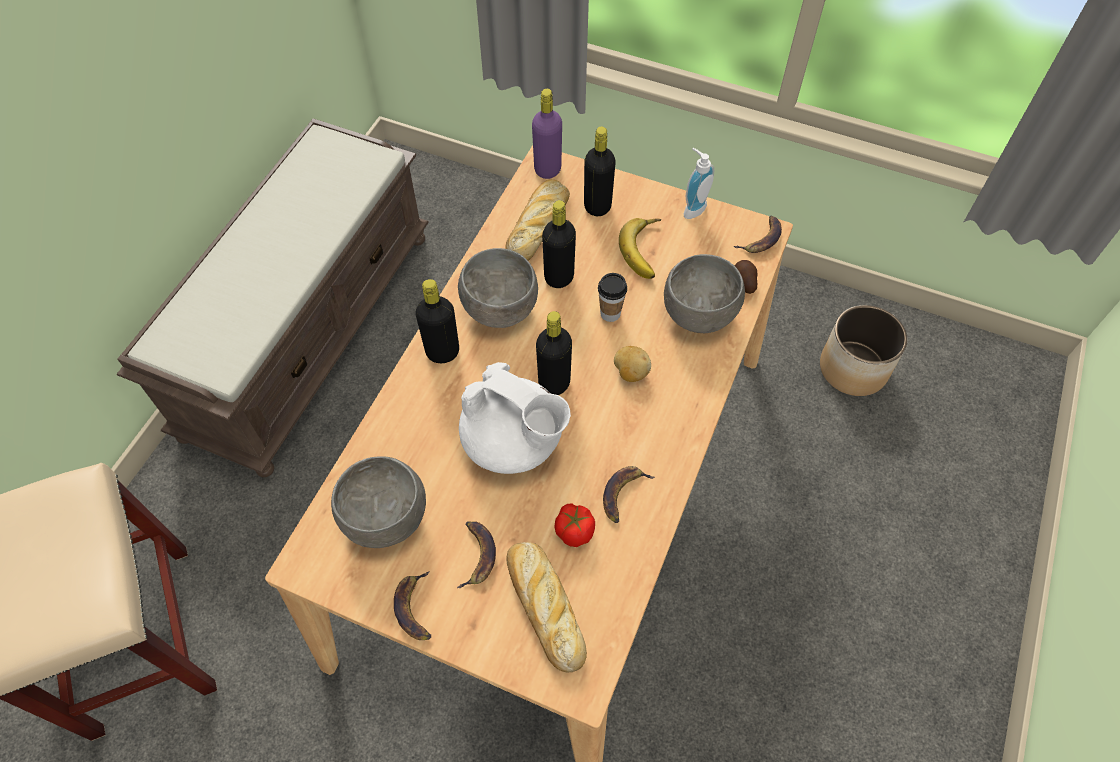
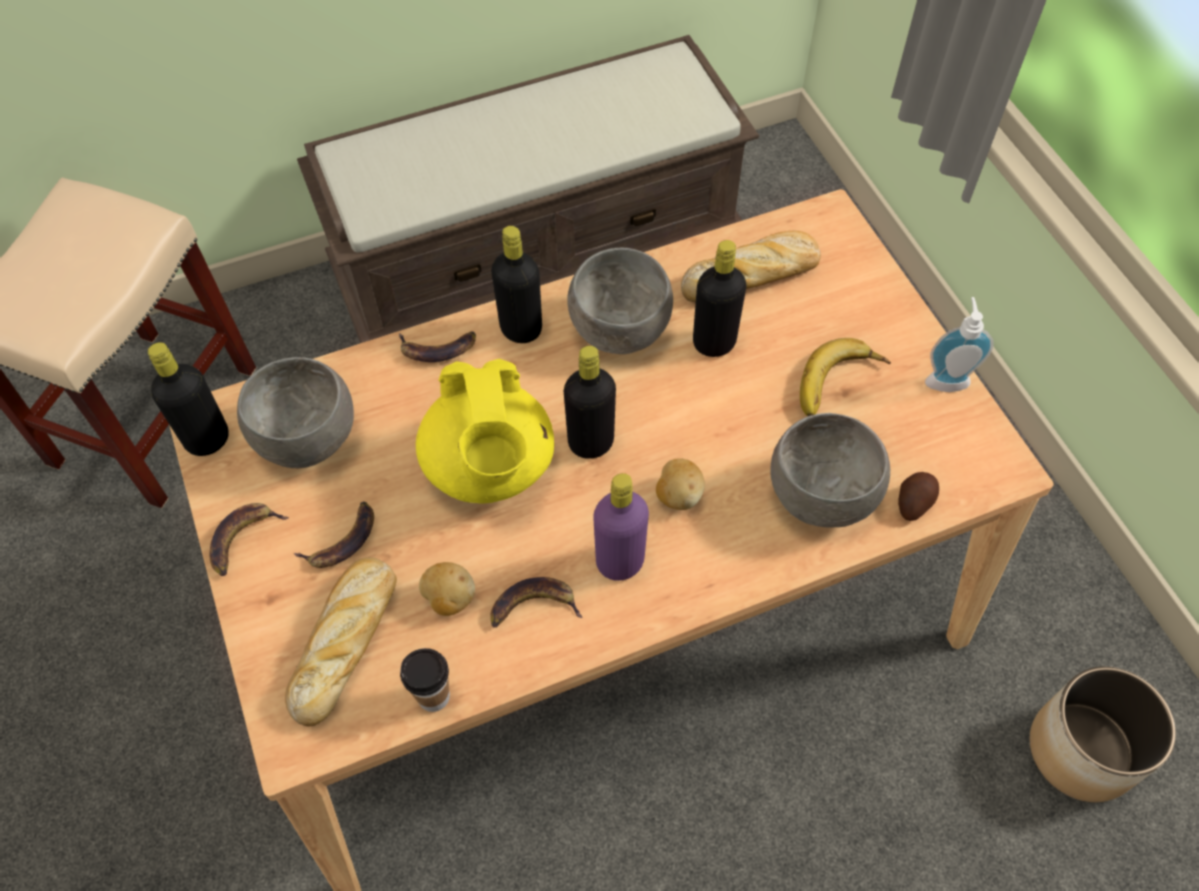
camera: 45 degrees right, 0 degrees up
white teapot [459,362,571,474] -> yellow teapot [416,359,554,504]
purple bottle [532,89,562,179] -> purple bottle moved to [593,473,649,581]
tomato [554,503,595,547] -> potato [419,562,475,616]
black bottle [584,127,616,216] -> black bottle moved to [148,342,229,456]
cup [598,273,627,322] -> cup moved to [400,648,450,712]
banana [734,216,782,253] -> banana moved to [399,331,476,362]

